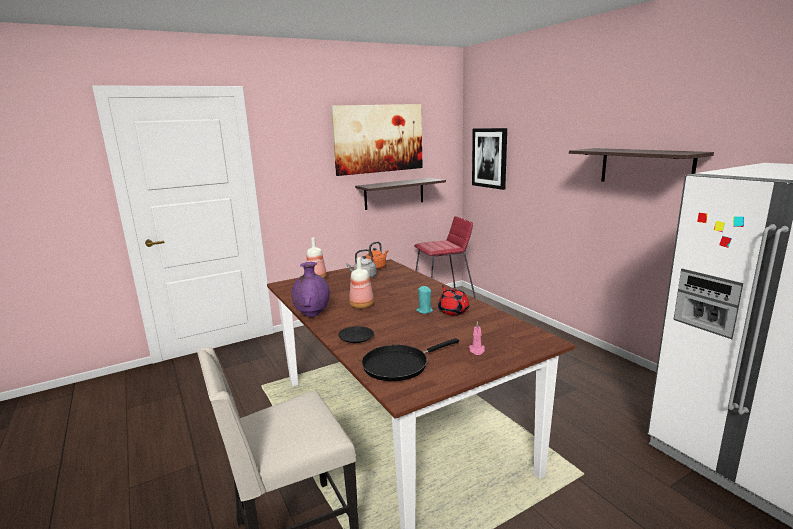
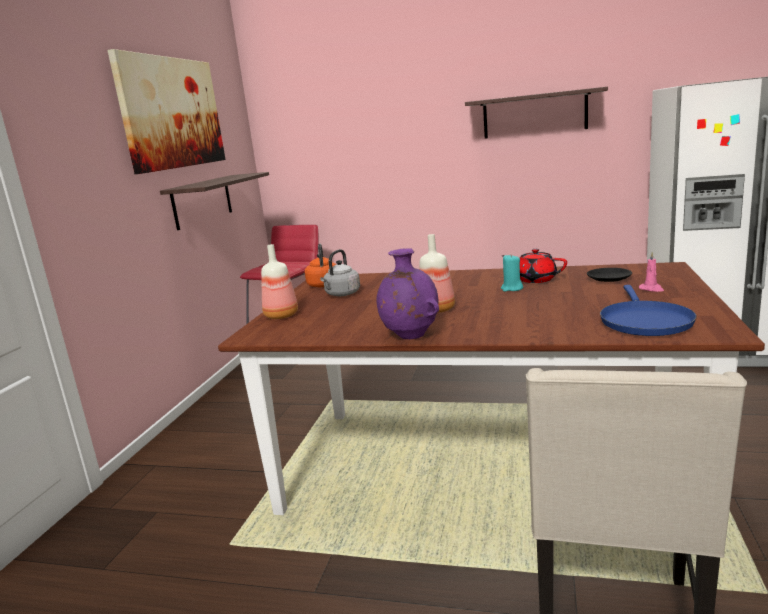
camera: 45 degrees left, 0 degrees up
black plate [338,326,374,343] -> black plate moved to [587,268,632,282]
black frying pan [362,338,459,381] -> blue frying pan [600,285,697,336]
picture [472,128,507,190] -> none

